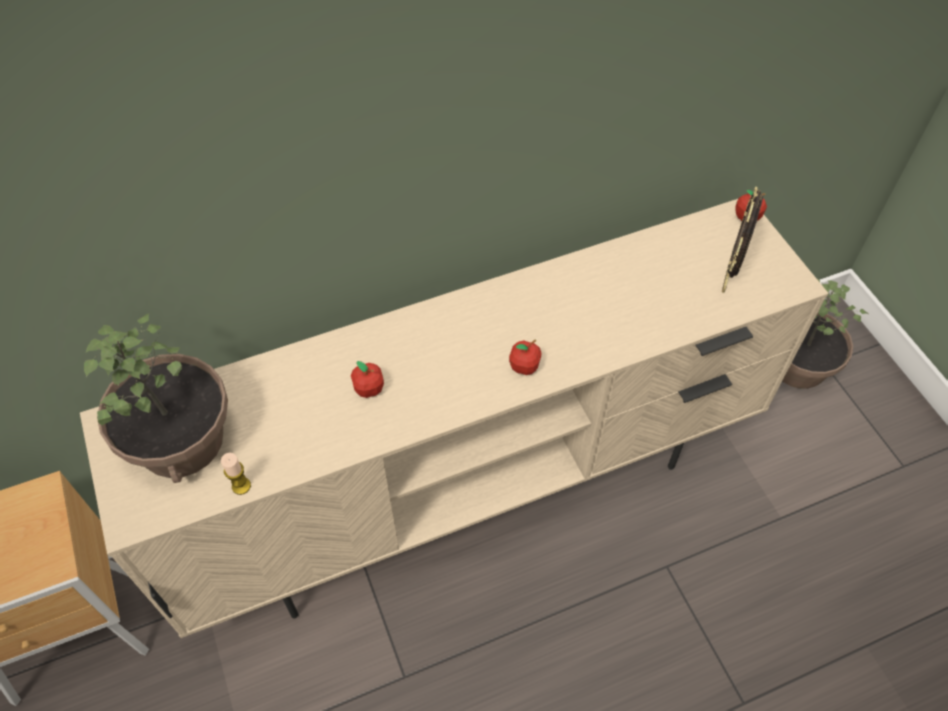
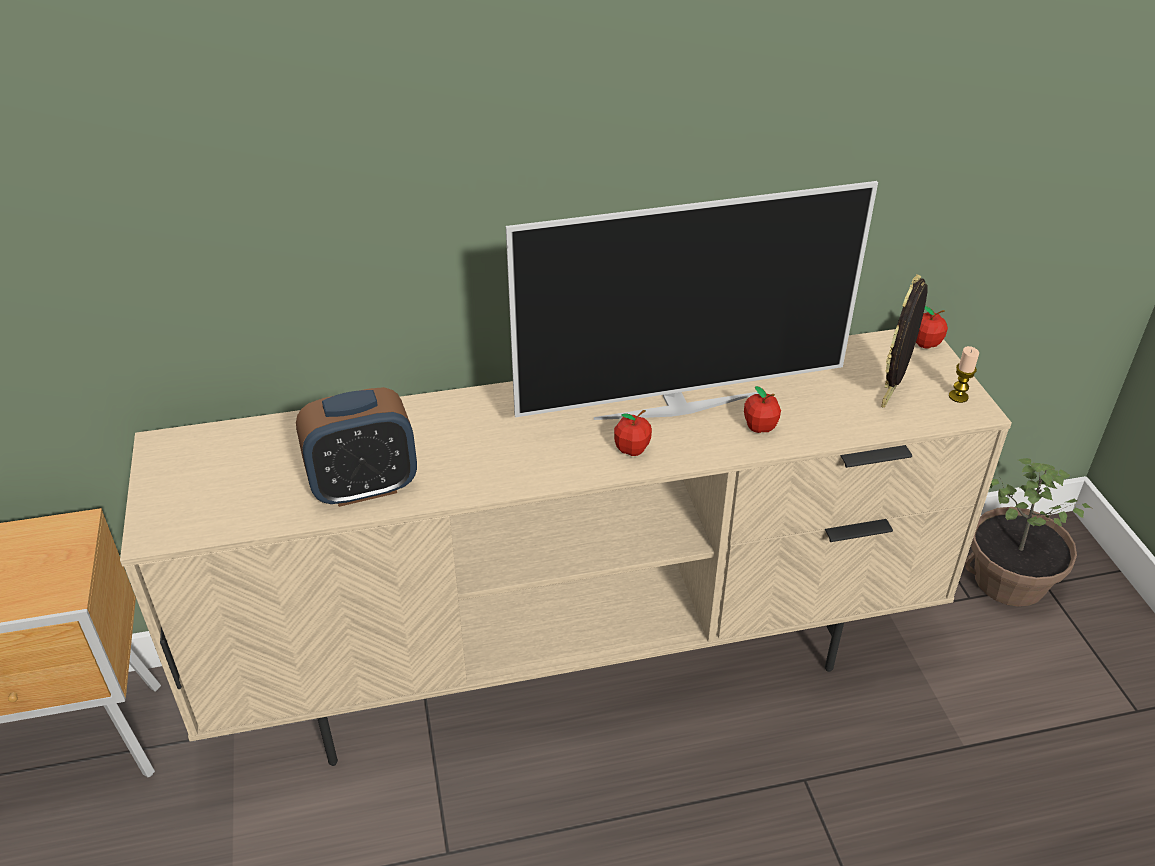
camera: 10 degrees right, 15 degrees down
potted plant [84,314,228,483] -> none
candle [221,453,251,495] -> candle moved to [949,346,979,403]
apple [351,361,384,398] -> apple moved to [744,386,781,433]
none -> alarm clock [296,387,417,507]
none -> television [506,181,878,420]

